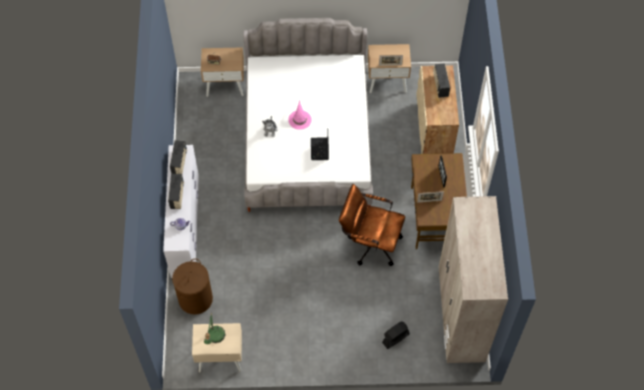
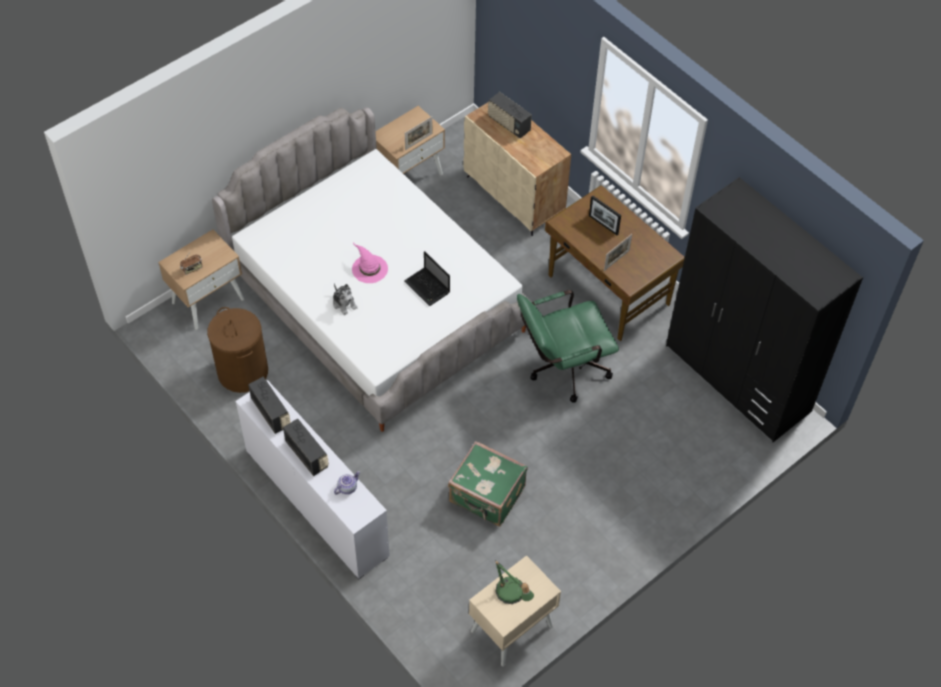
camera: 40 degrees left, 5 degrees down
brown laundry basket [172,259,213,315] -> brown laundry basket moved to [207,307,268,393]
brown office chair [339,184,405,266] -> green office chair [517,290,619,403]
black fan [382,321,409,349] -> none
beige wardrobe [439,196,508,363] -> black wardrobe [666,177,863,442]
none -> green suitcase [448,441,528,527]

